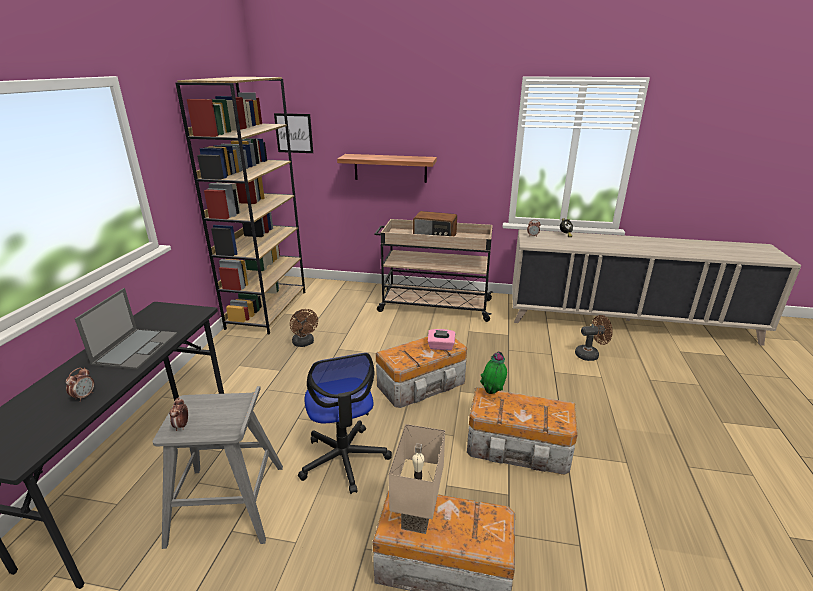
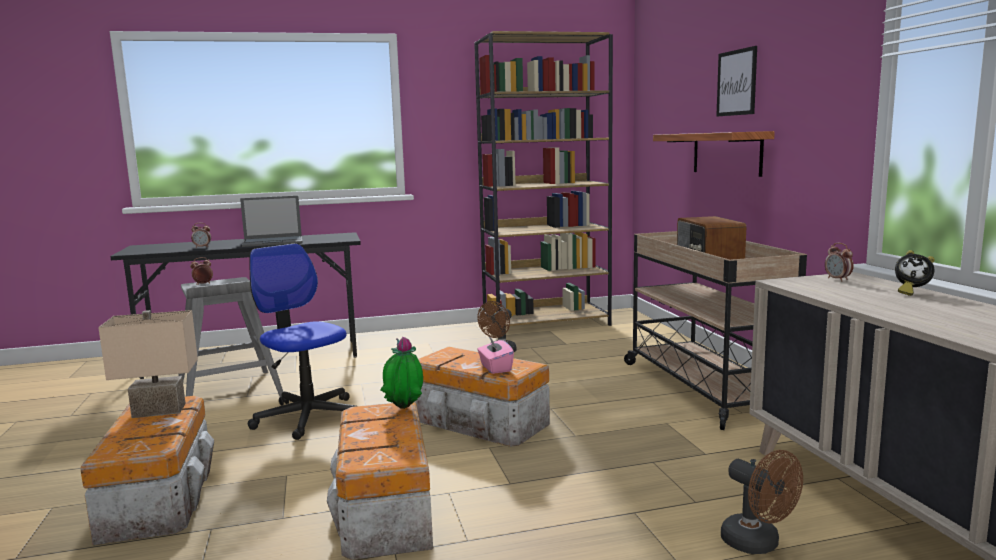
camera: 65 degrees right, 15 degrees down
picture [274,113,313,153] -> picture moved to [716,46,757,116]
office chair [298,353,392,494] -> office chair turned 90 degrees clockwise [248,244,356,440]

